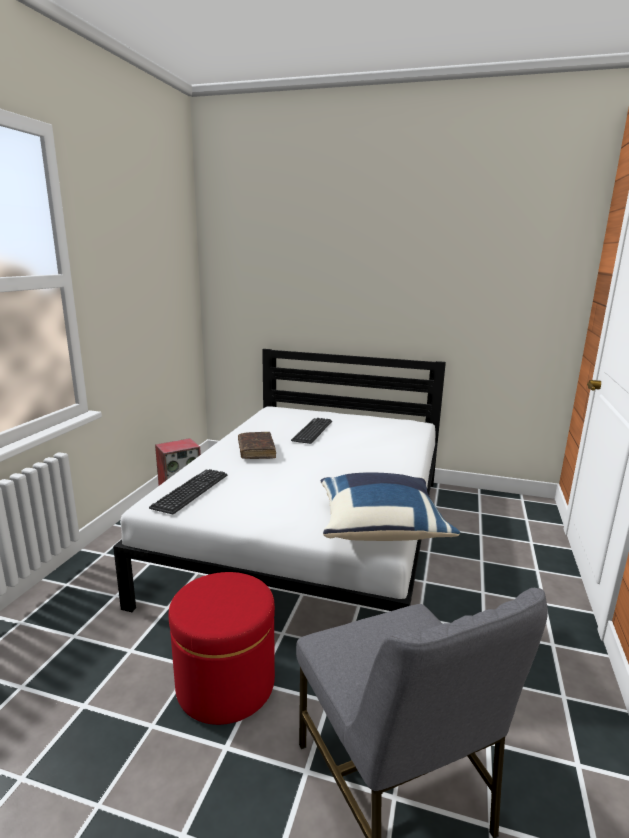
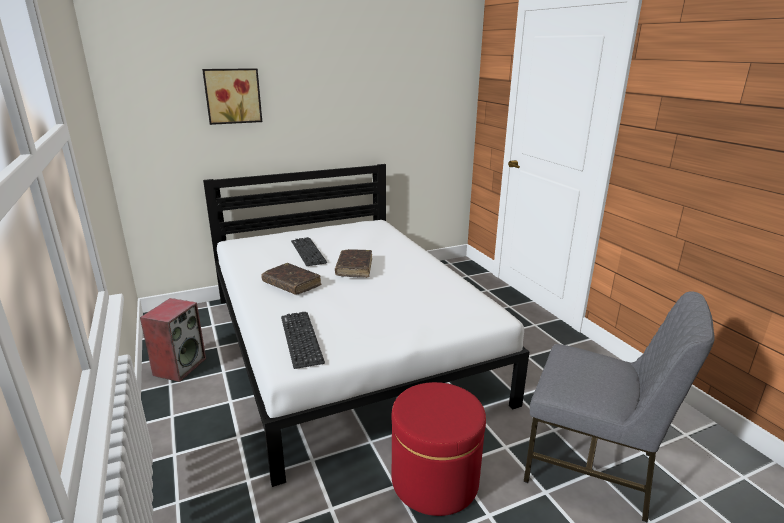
camera: 40 degrees left, 5 degrees up
blue pillow [320,472,460,541] -> none
none -> picture [202,68,262,125]
none -> brown book [335,249,372,278]

